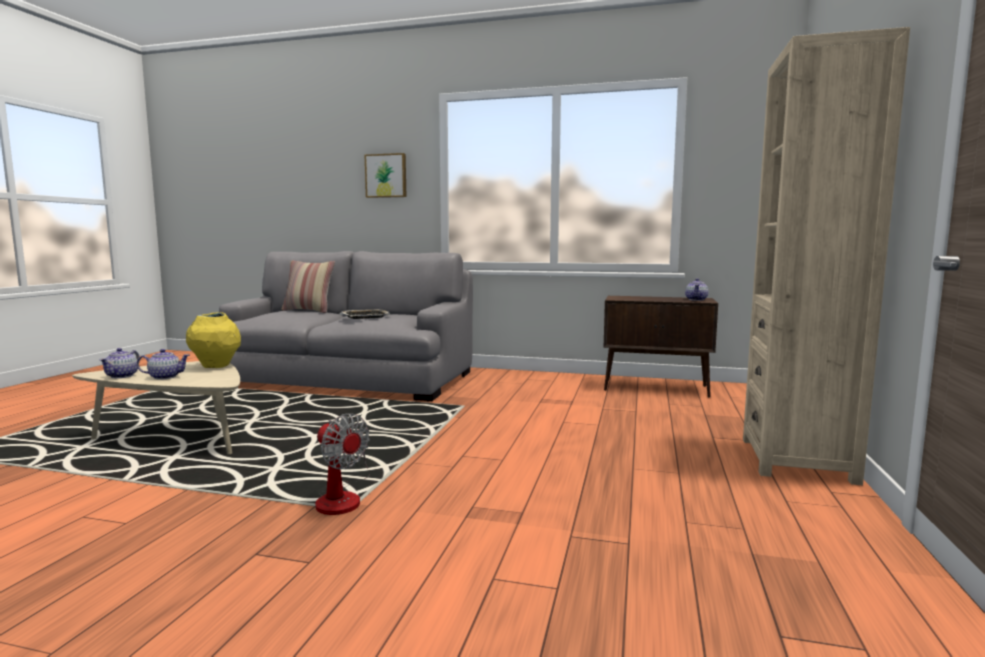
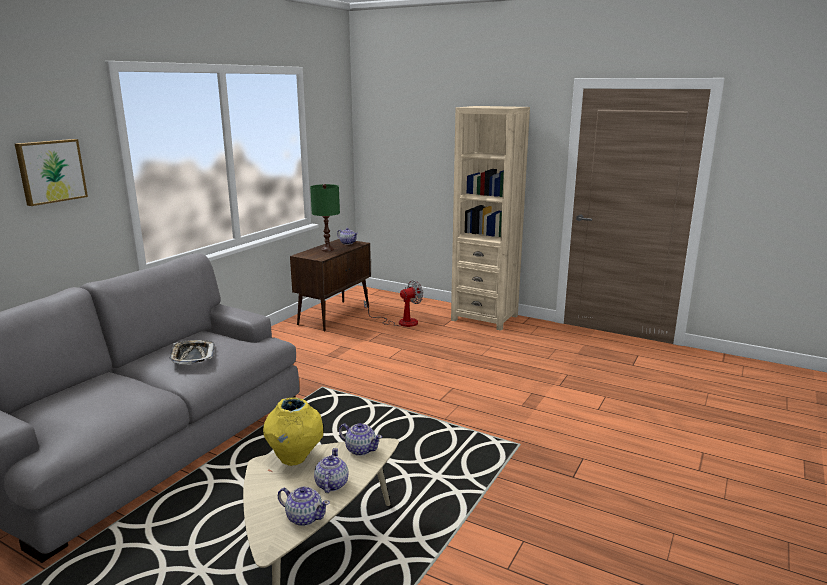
camera: 75 degrees left, 10 degrees up
pillow [282,260,335,313] -> none
fan [315,413,370,515] -> fan moved to [364,280,423,327]
none -> green table lamp [310,184,340,251]
none -> teapot [339,423,382,456]

